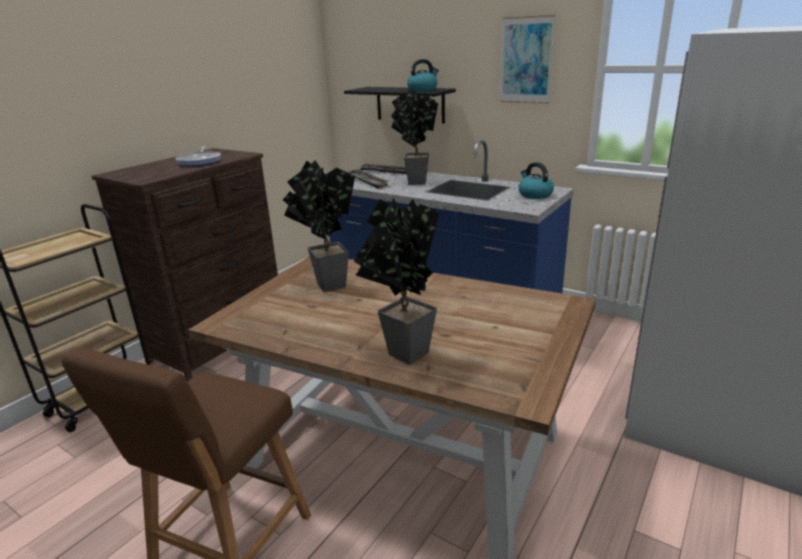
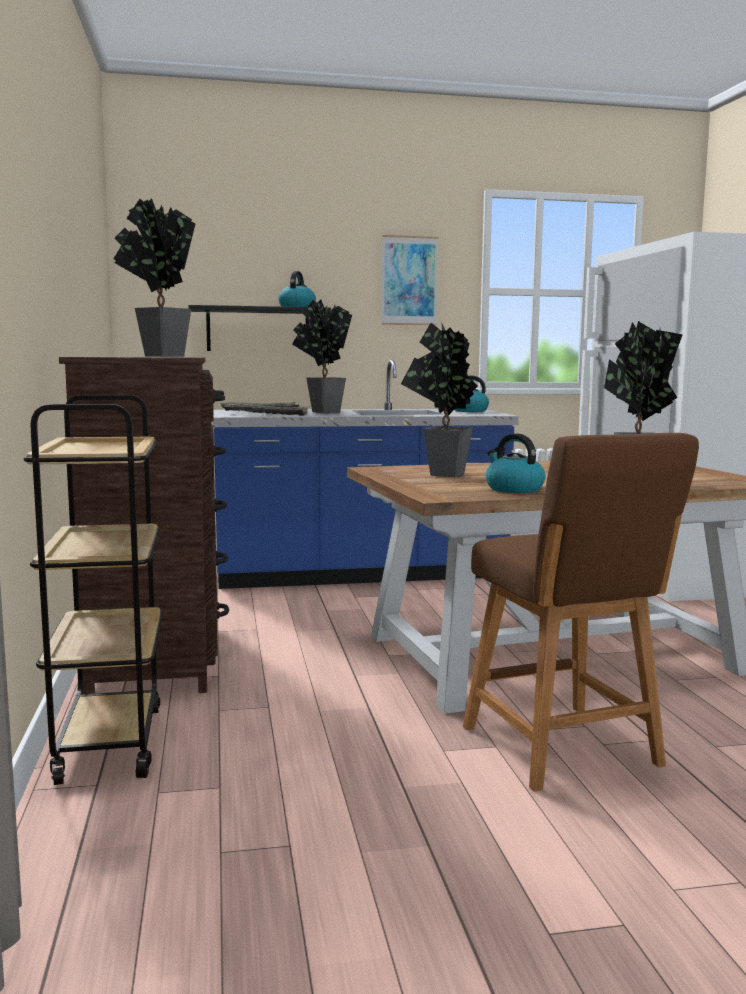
camera: 45 degrees left, 15 degrees down
frying pan [175,146,221,166] -> potted plant [114,198,196,357]
none -> kettle [486,434,546,493]

